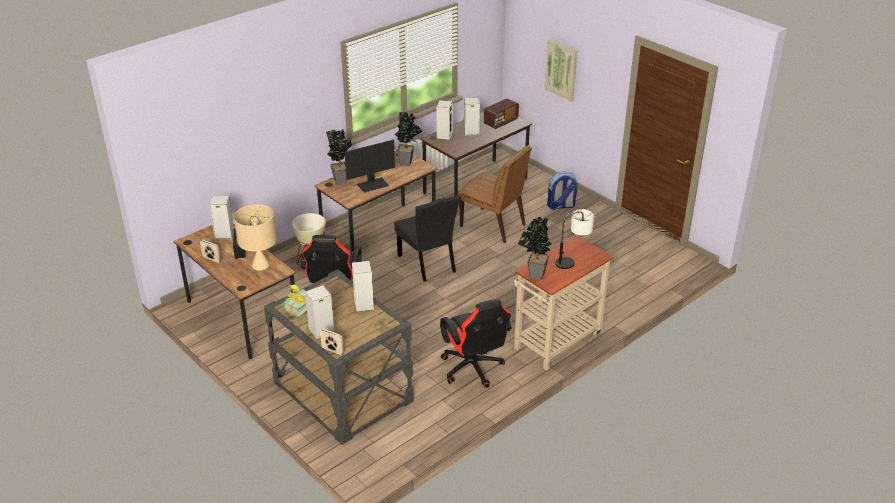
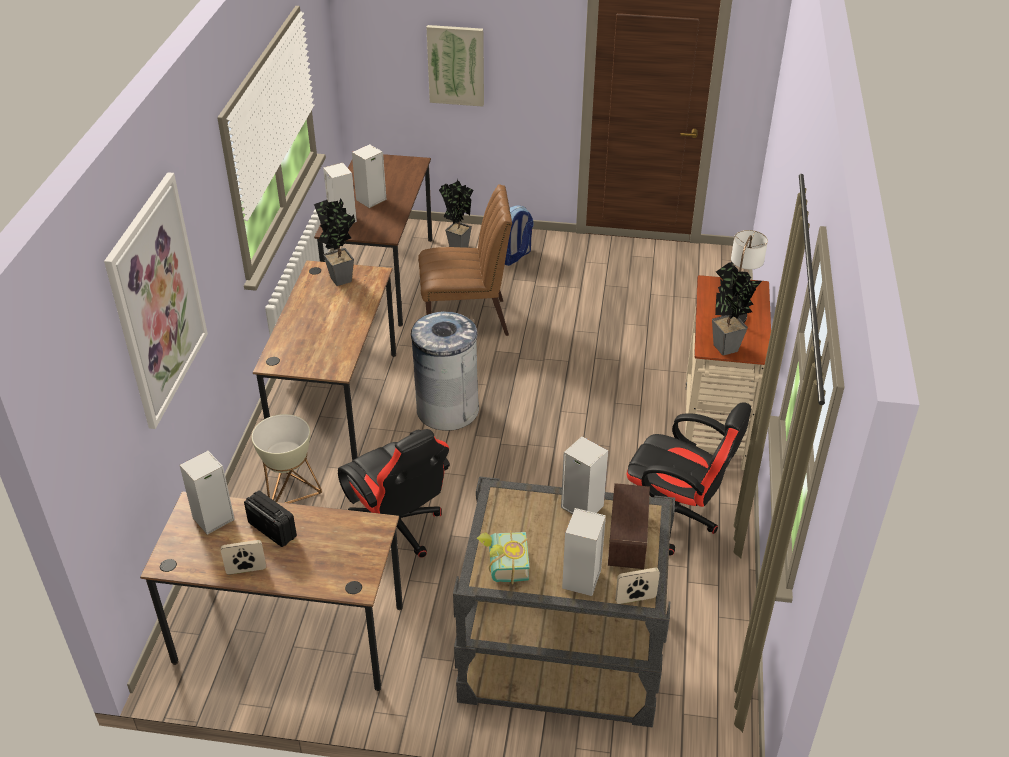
camera: 40 degrees left, 5 degrees up
beige table lamp [234,204,277,271] -> none
potted plant [326,129,352,185] -> potted plant moved to [439,179,473,248]
monitor [345,140,395,193] -> none
black chair [394,195,461,282] -> grey trash can [411,311,479,431]
radio [483,98,519,129] -> radio moved to [608,483,650,569]
none -> picture [104,172,208,429]

